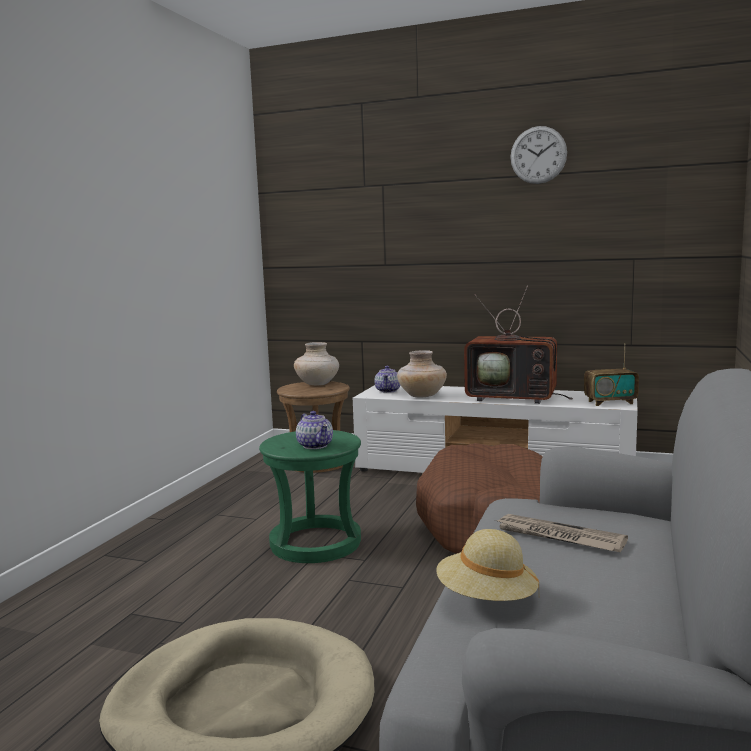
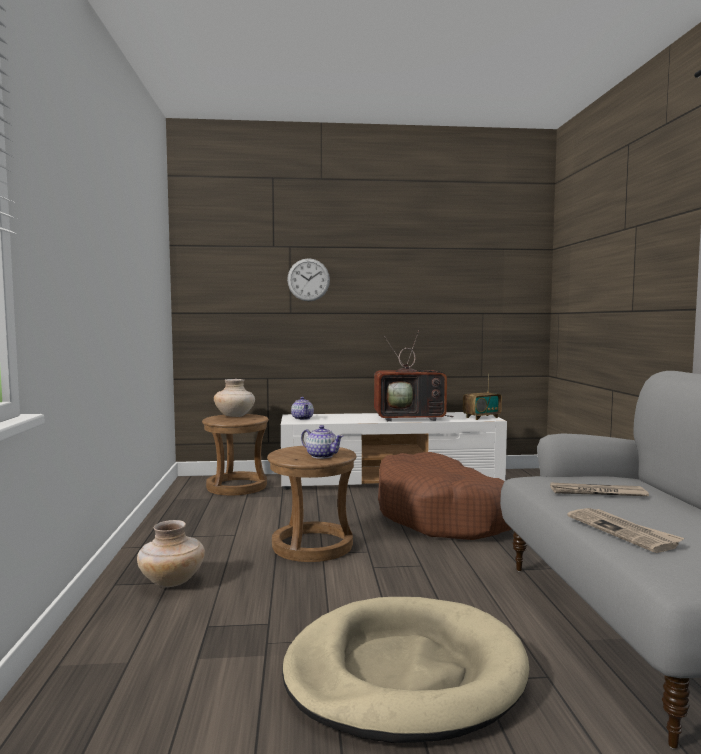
camera: 25 degrees left, 5 degrees down
green stool [259,430,361,563] -> brown stool [267,446,357,562]
beige vase [397,350,447,397] -> beige vase moved to [137,520,205,587]
beige hat [436,529,539,601] -> newspaper [567,508,684,553]
wall clock [510,126,567,184] -> wall clock moved to [287,258,330,301]

